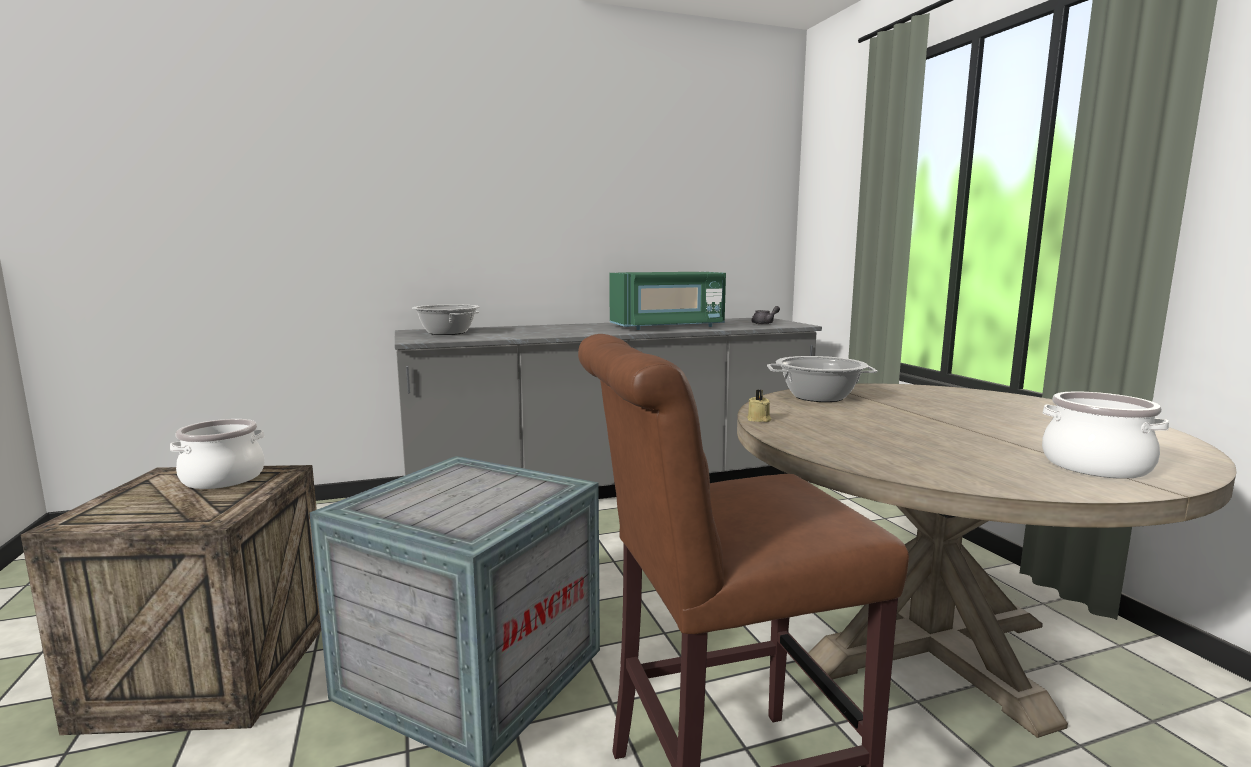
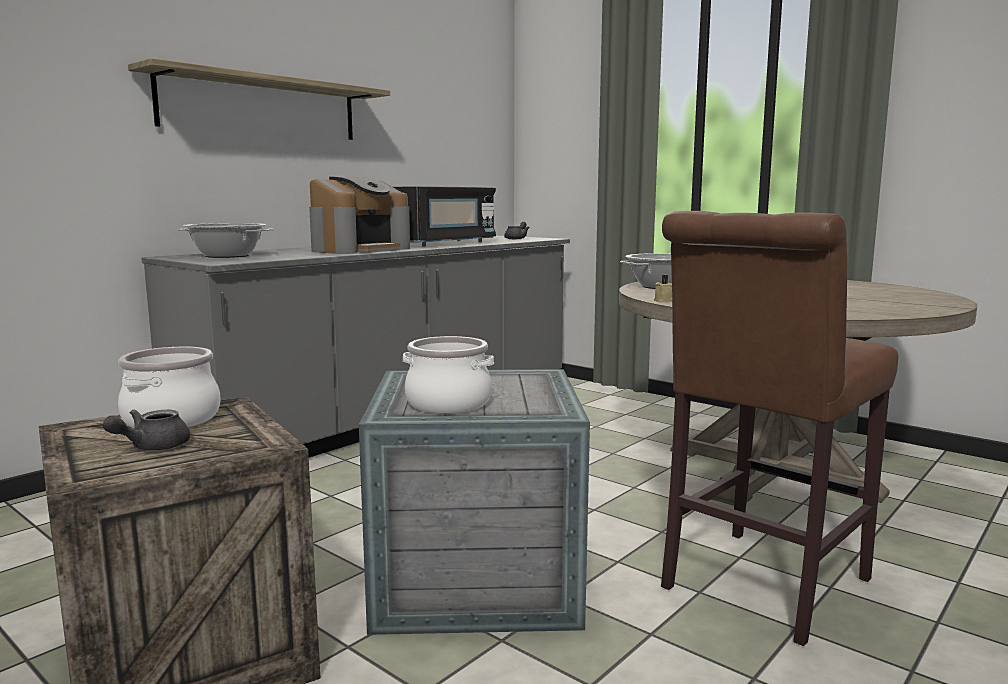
camera: 30 degrees left, 0 degrees up
green microwave [609,272,726,330] -> black microwave [394,186,496,246]
cooking pot [1042,391,1169,479] -> cooking pot moved to [403,336,494,414]
none -> grey teapot [103,410,190,451]
none -> shelf [128,58,390,140]
none -> coffee machine [309,177,410,254]

